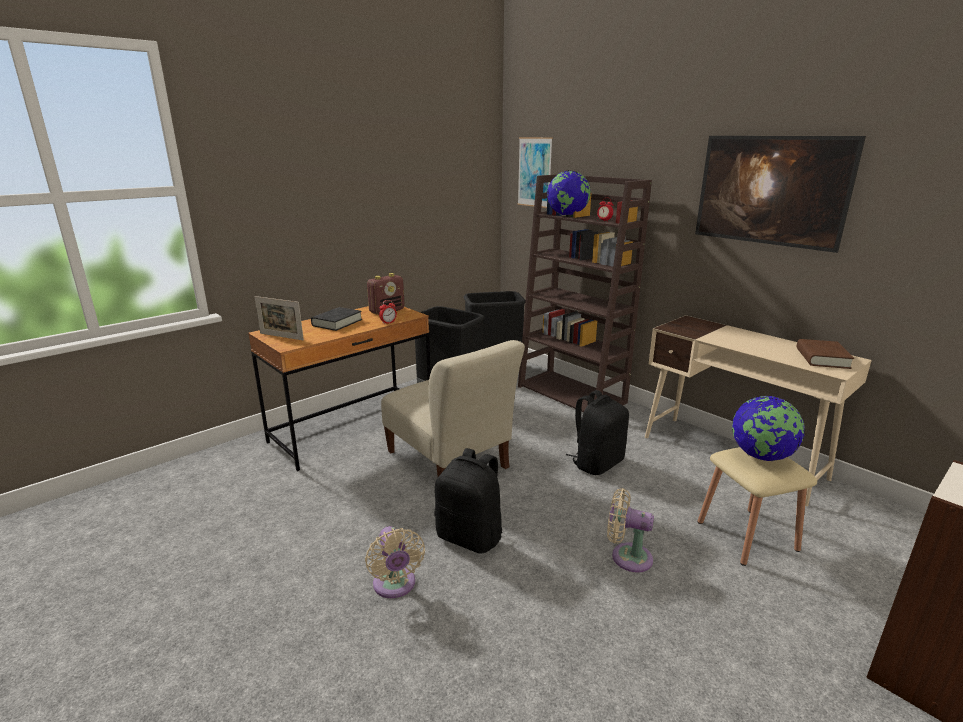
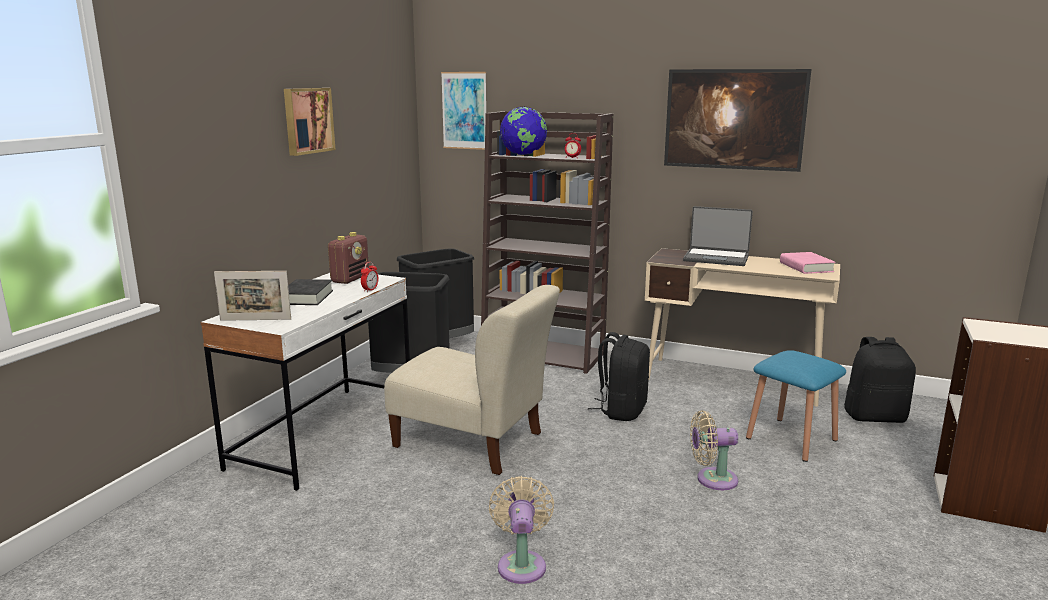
camera: 25 degrees left, 5 degrees down
brown desk [248,306,431,471] -> white desk [201,273,410,491]
beige fan [365,526,425,598] -> beige fan turned 135 degrees counterclockwise [489,476,554,584]
black backpack [434,448,502,553] -> black backpack moved to [844,337,916,423]
beige stool [698,447,817,566] -> blue stool [746,350,846,462]
globe [732,396,805,461] -> none
brown book [796,339,854,369] -> pink book [780,252,836,274]
none -> picture [284,88,336,156]
none -> laptop [683,206,753,266]

